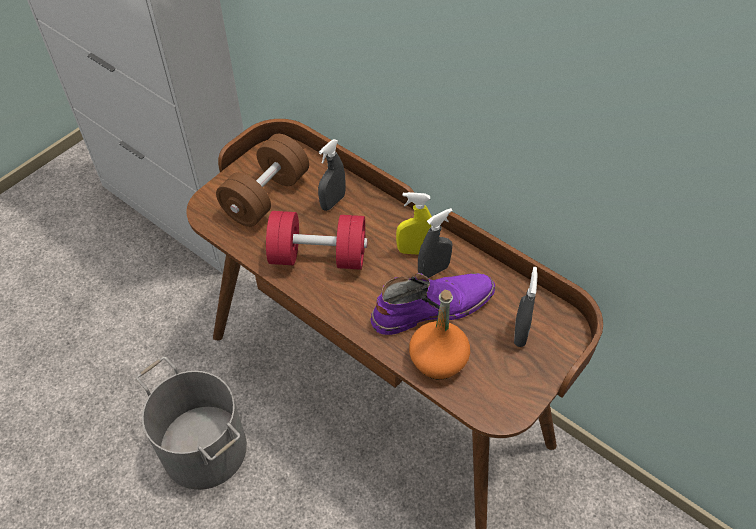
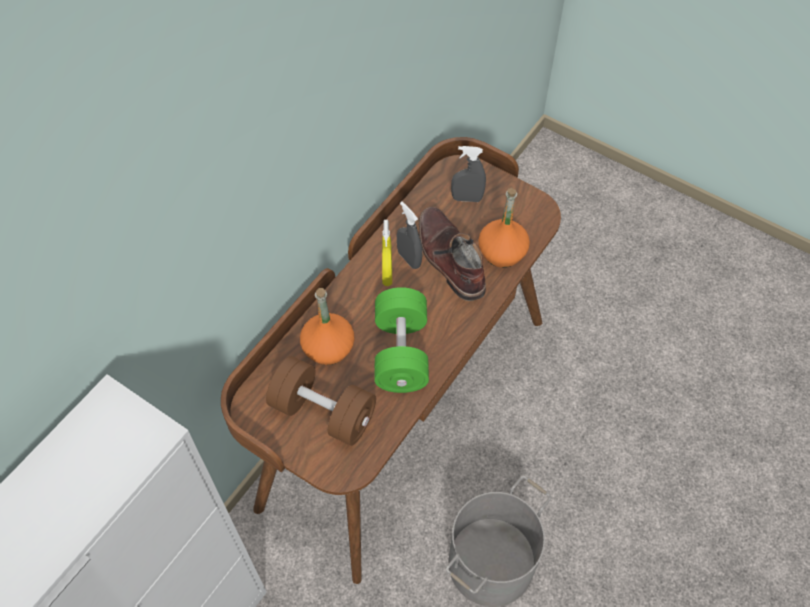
camera: 95 degrees left, 5 degrees up
red dumbbell [266,211,368,270] -> green dumbbell [375,288,429,393]
grey spray bottle [318,139,346,211] -> orange bottle [300,288,355,365]
purple boot [370,273,495,335] -> brown boot [419,207,486,301]

